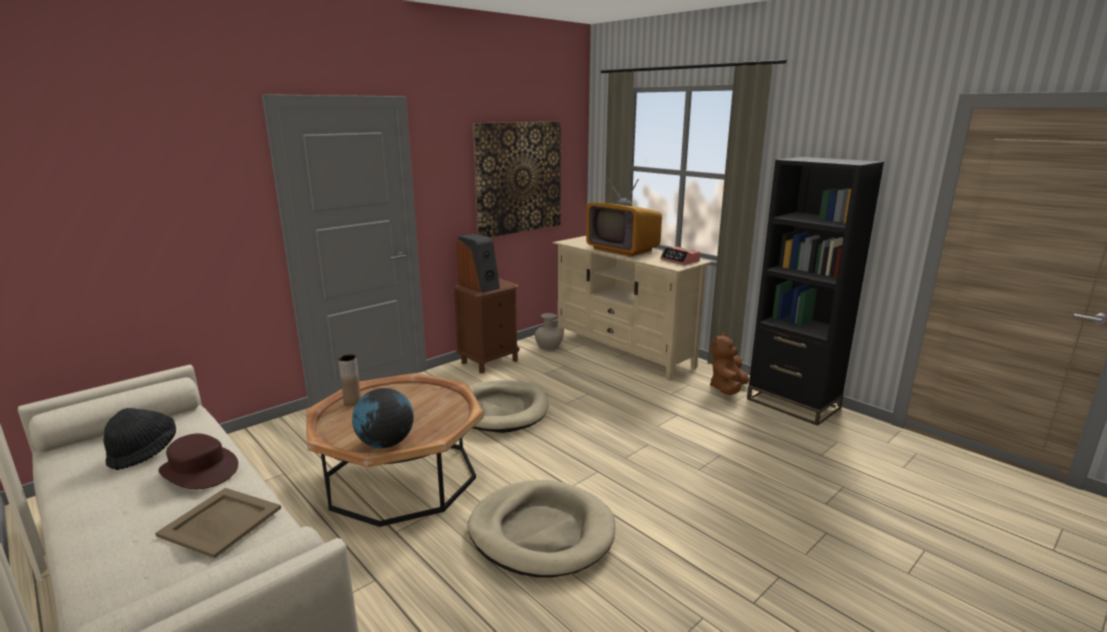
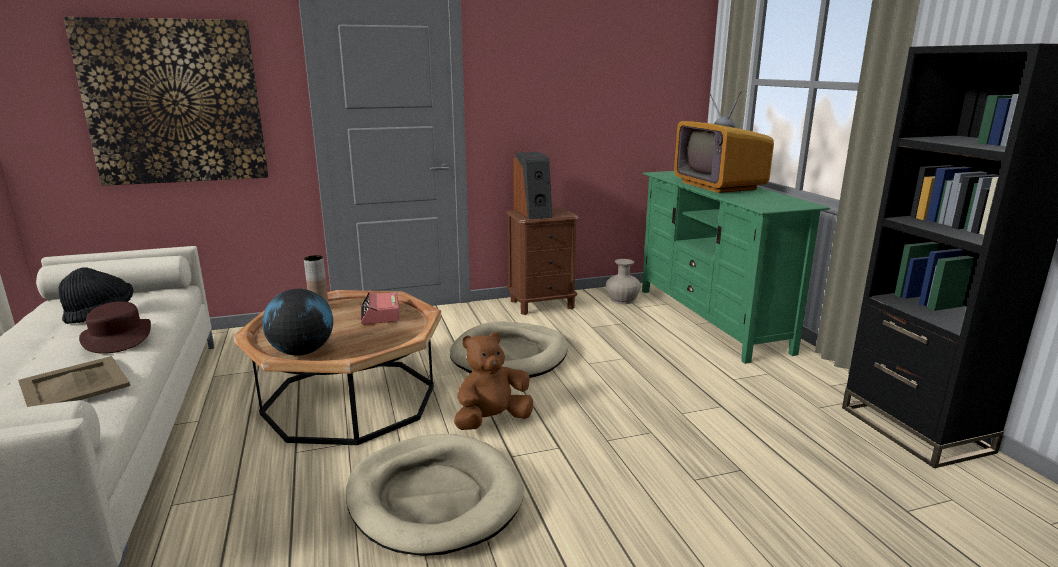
camera: 25 degrees right, 0 degrees up
picture [473,121,561,237] -> picture moved to [64,17,269,186]
beige tv stand [553,236,712,381] -> green tv stand [642,171,830,364]
alarm clock [660,247,700,265] -> alarm clock moved to [361,291,400,325]
brown plush toy [710,333,749,395] -> brown plush toy moved to [454,332,533,430]

